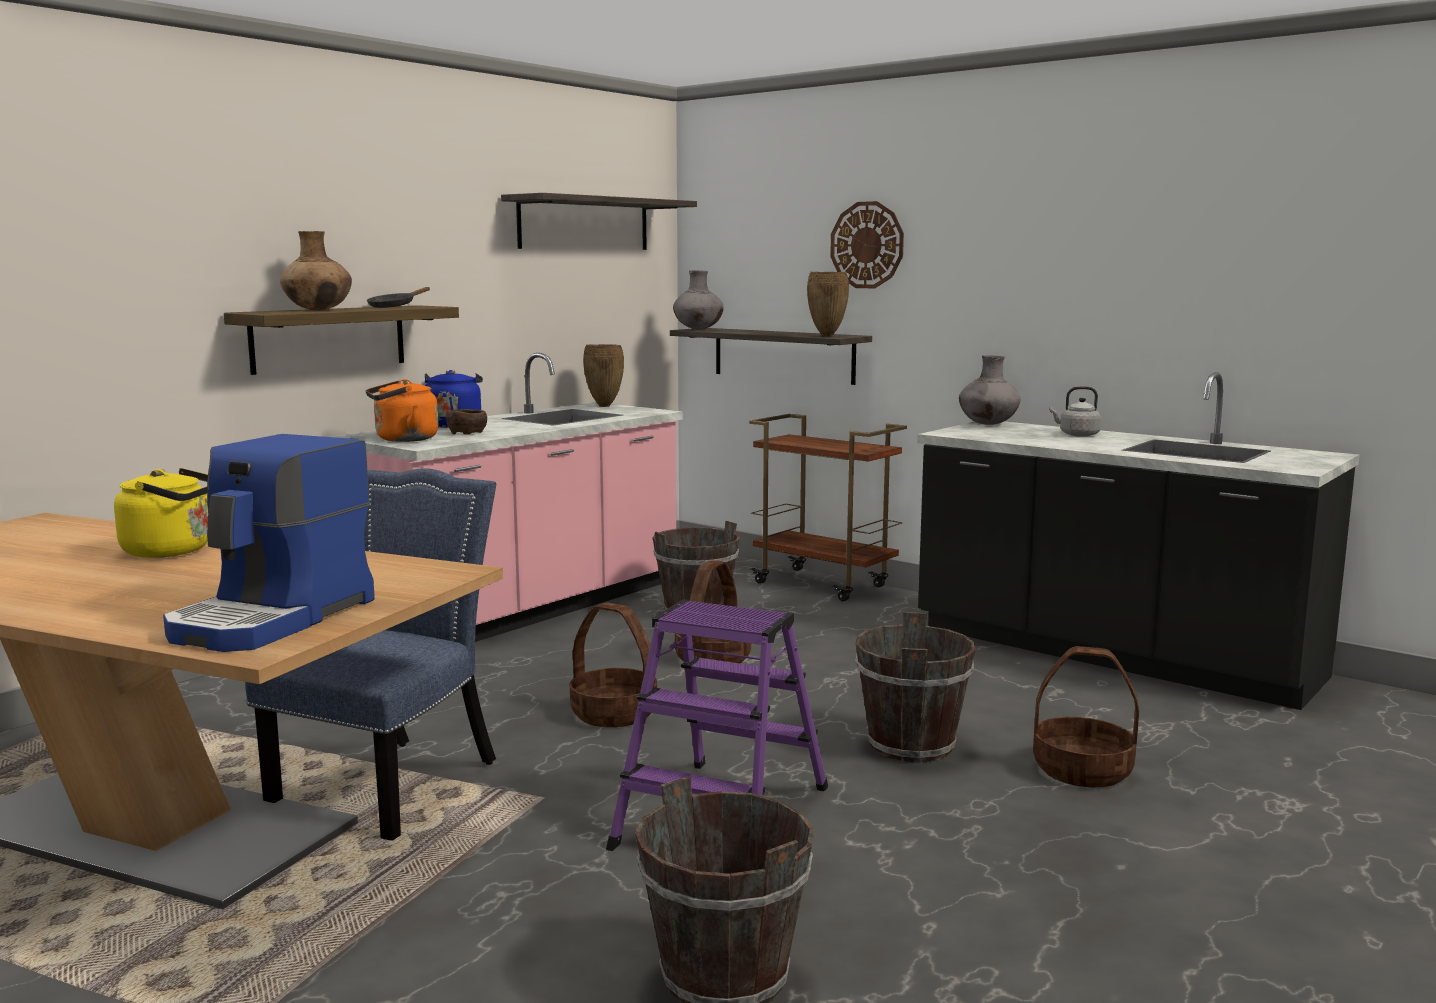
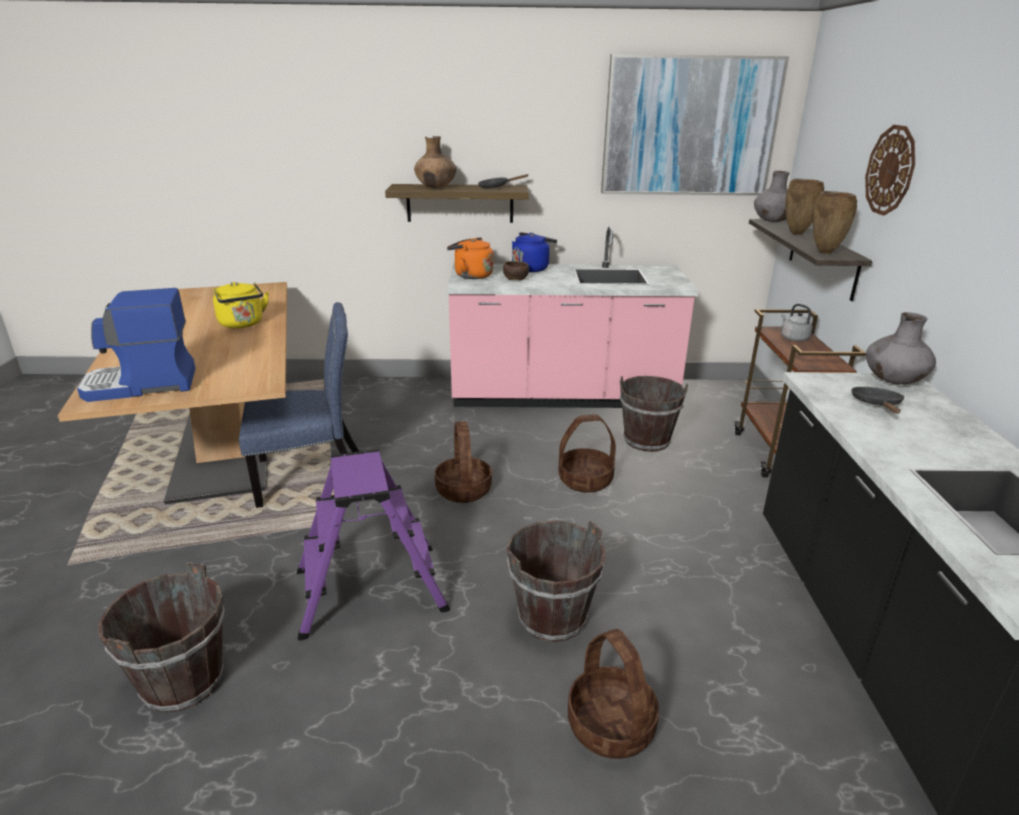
camera: 50 degrees right, 15 degrees up
shelf [501,193,697,250] -> picture [601,54,789,196]
brown vase [583,344,624,407] -> brown vase moved to [785,179,824,235]
grey kettle [1049,386,1102,437] -> grey kettle moved to [781,304,813,341]
none -> black frying pan [851,387,904,414]

